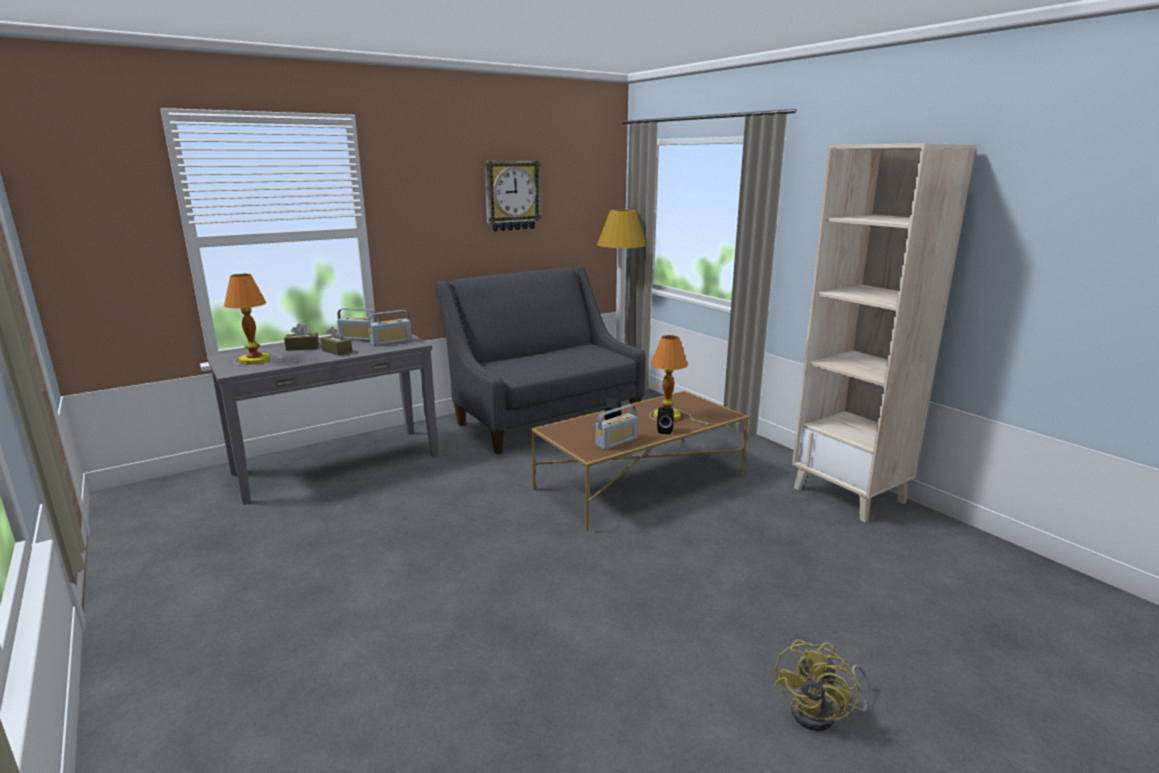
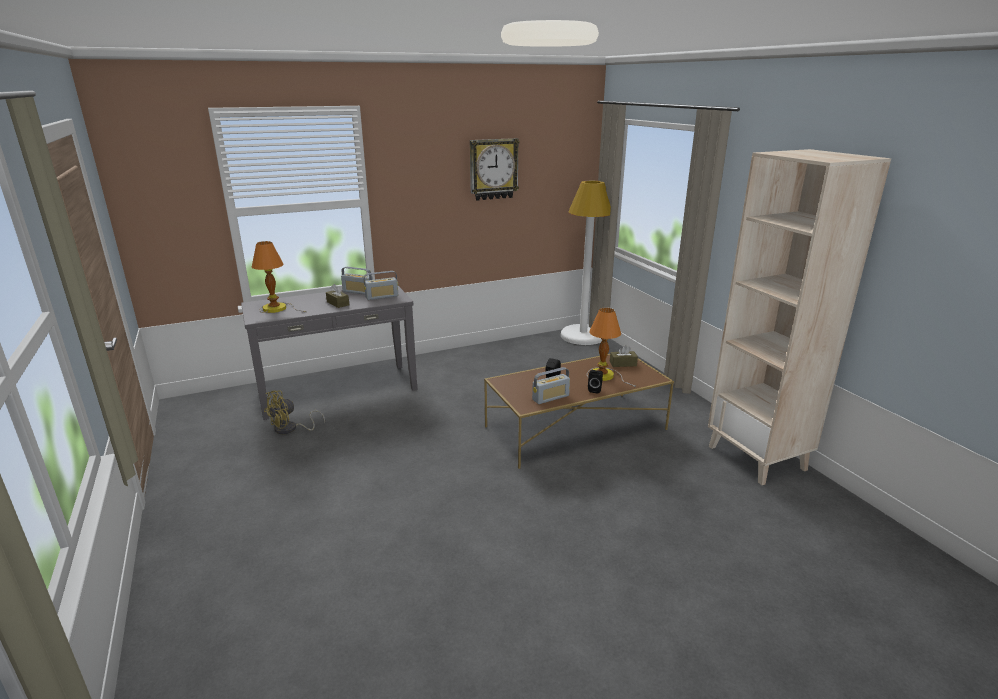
camera: 10 degrees right, 5 degrees up
brown tissue box [284,323,319,351] -> brown tissue box moved to [610,345,638,367]
grey sofa [436,266,646,454] -> none
yellow fan [774,640,869,731] -> yellow fan moved to [264,390,325,434]

